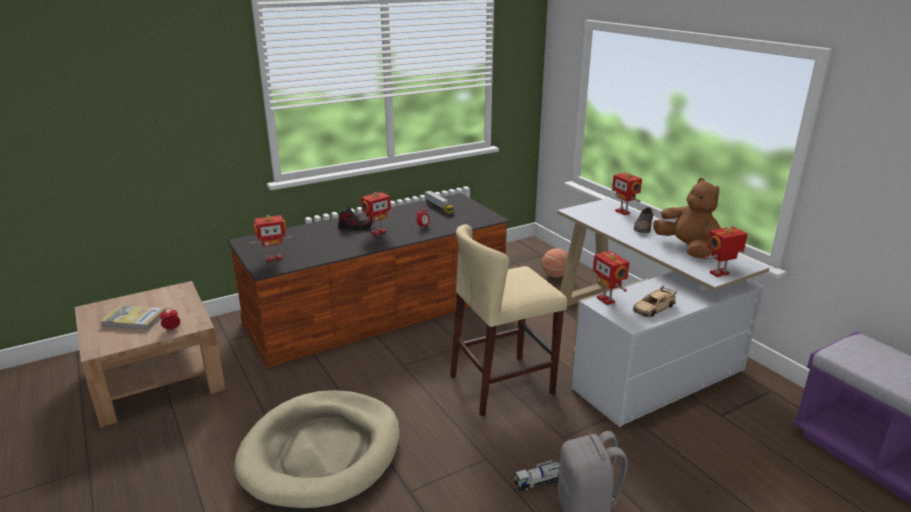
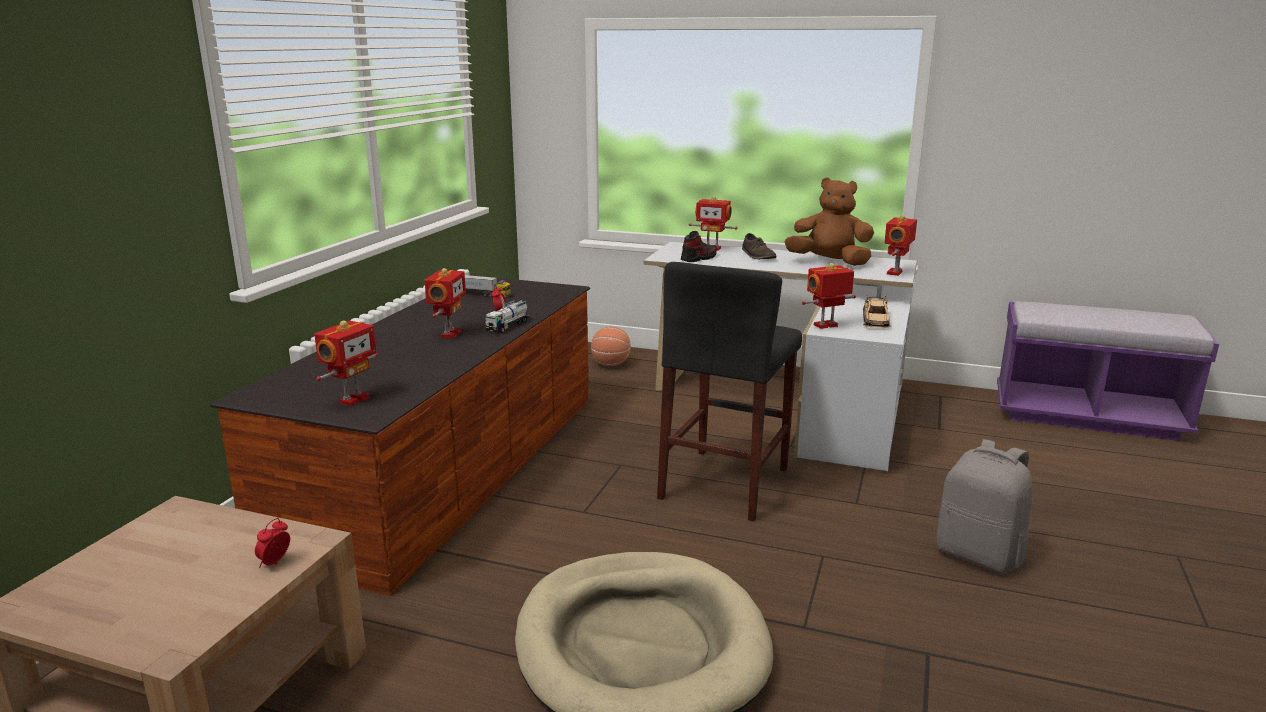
camera: 40 degrees left, 5 degrees down
book [100,305,166,331] -> none
shoe [338,207,372,230] -> shoe moved to [681,231,717,262]
beige stool [450,224,567,417] -> black stool [657,262,802,521]
toy truck [515,459,560,491] -> toy truck moved to [485,299,529,333]
toy robot [593,251,630,305] -> toy robot turned 135 degrees clockwise [802,263,856,329]

